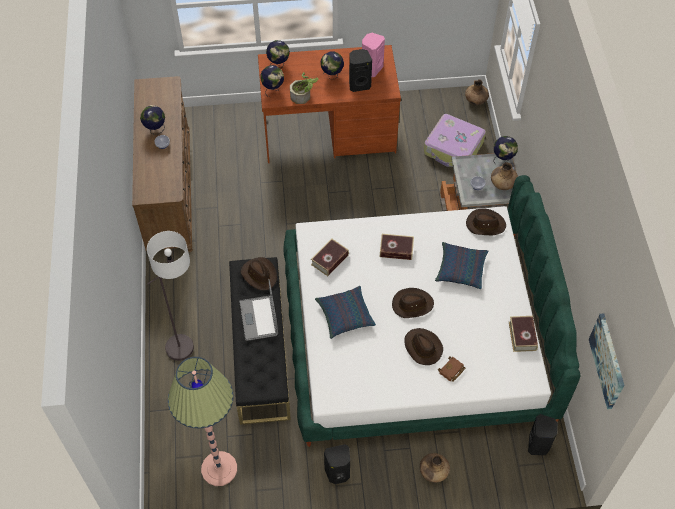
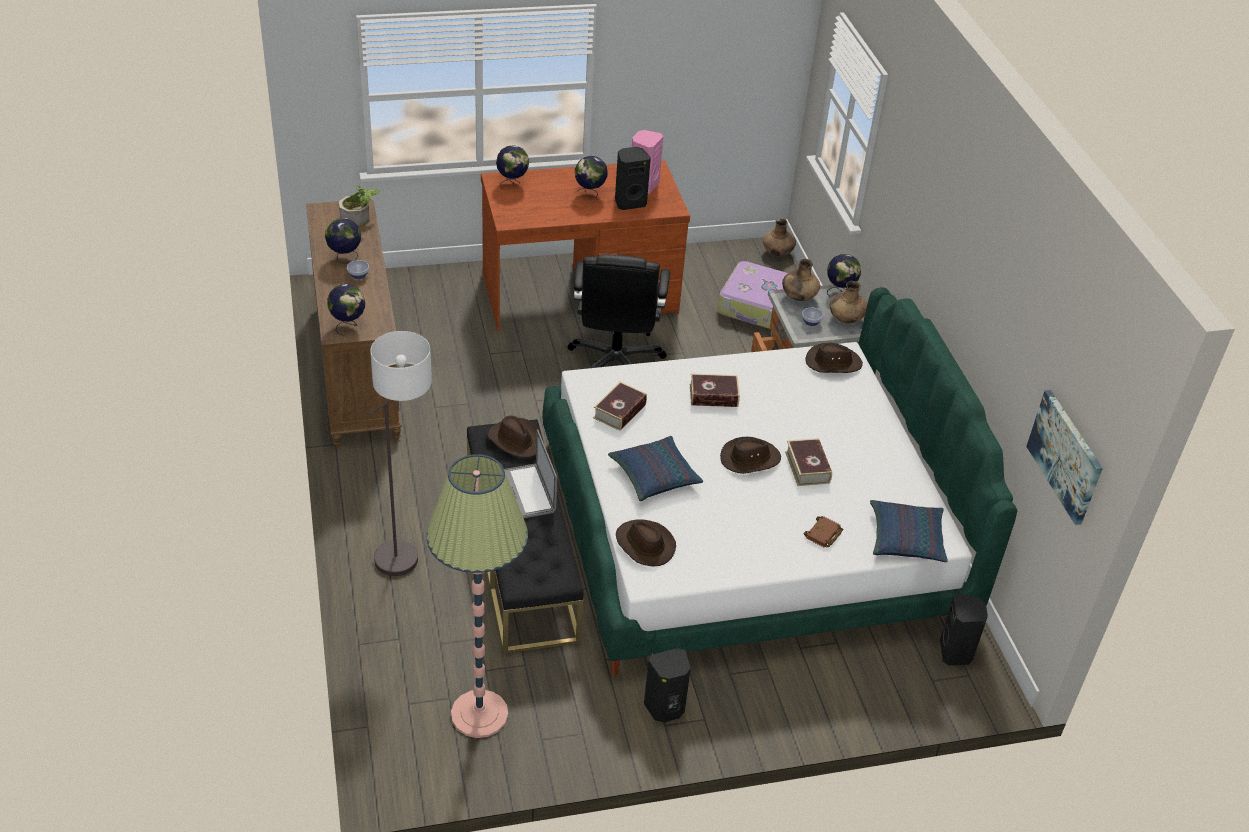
camera: 10 degrees left, 15 degrees down
globe [261,65,284,98] -> globe moved to [327,284,365,336]
potted plant [290,72,318,104] -> potted plant moved to [339,184,380,227]
brown hat [404,328,443,365] -> brown hat moved to [616,519,676,567]
brown vase [420,453,450,483] -> brown vase moved to [782,259,820,301]
blue pillow [435,242,488,289] -> blue pillow moved to [870,500,948,562]
book [509,316,538,352] -> book moved to [785,438,832,486]
none -> black office chair [567,254,670,368]

